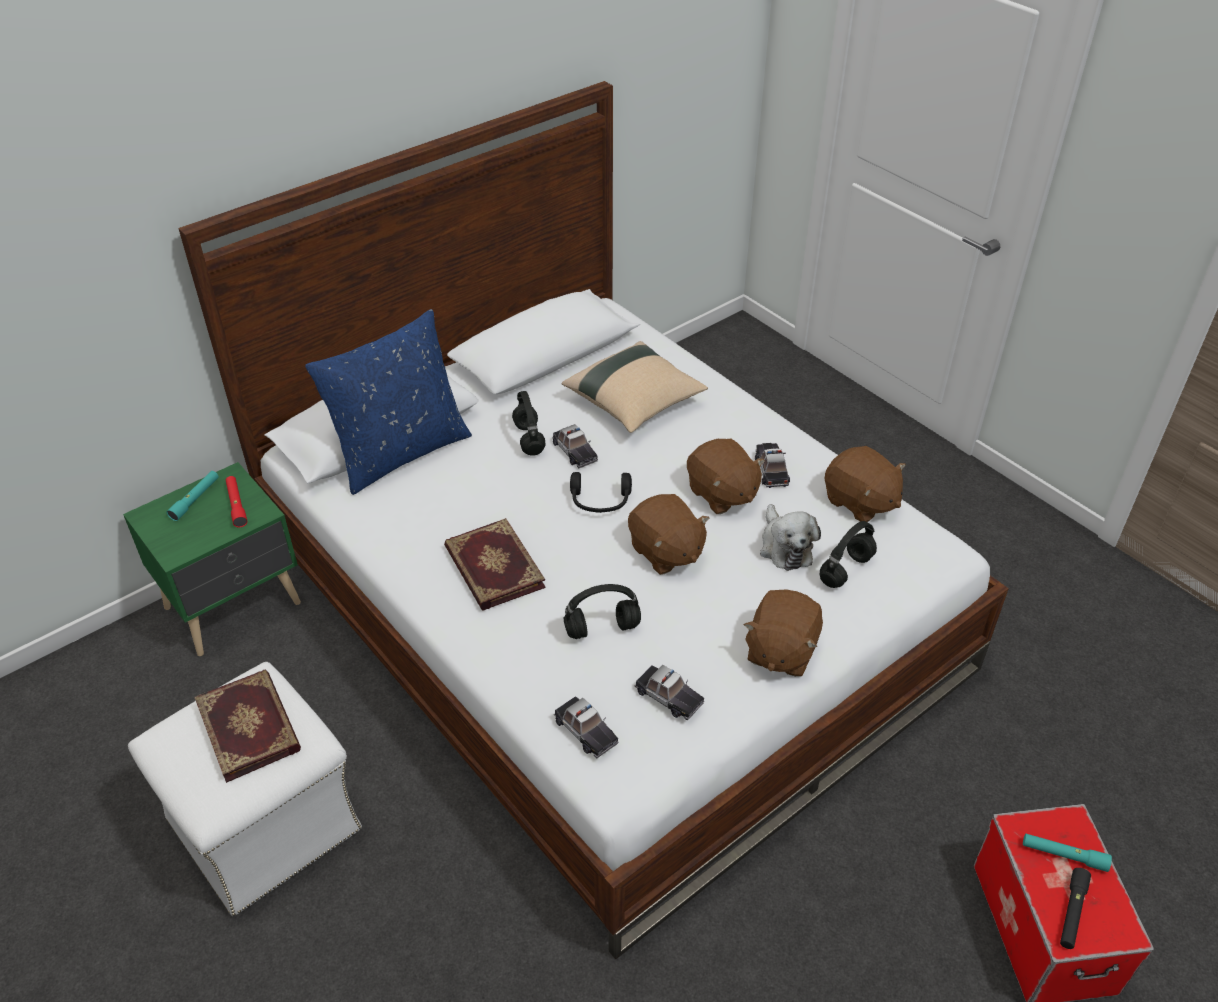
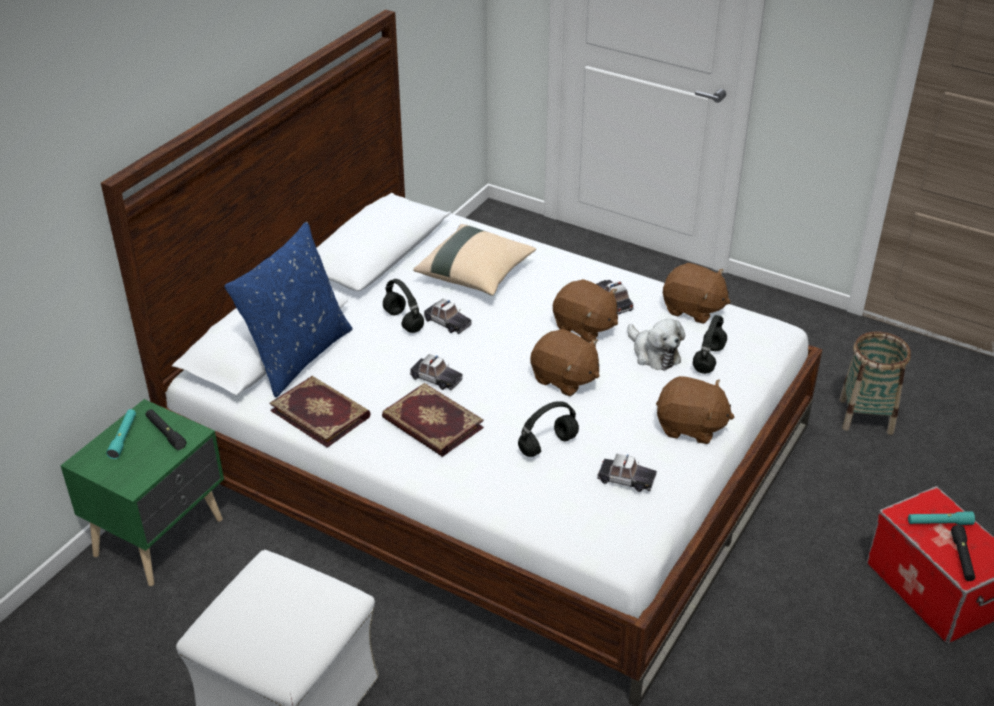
camera: 20 degrees left, 5 degrees down
book [195,670,301,783] -> book moved to [269,376,371,448]
red flashlight [226,476,247,527] -> black flashlight [146,409,186,450]
toy car [554,696,619,759] -> toy car moved to [410,354,463,390]
black headphones [570,472,632,513] -> none
brown plush toy [744,589,823,677] -> brown plush toy turned 75 degrees counterclockwise [656,376,734,444]
none -> basket [839,332,911,435]

